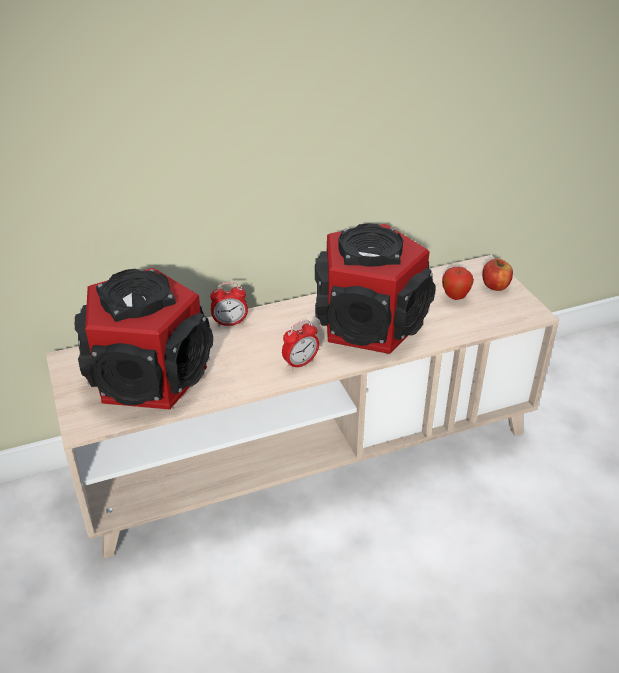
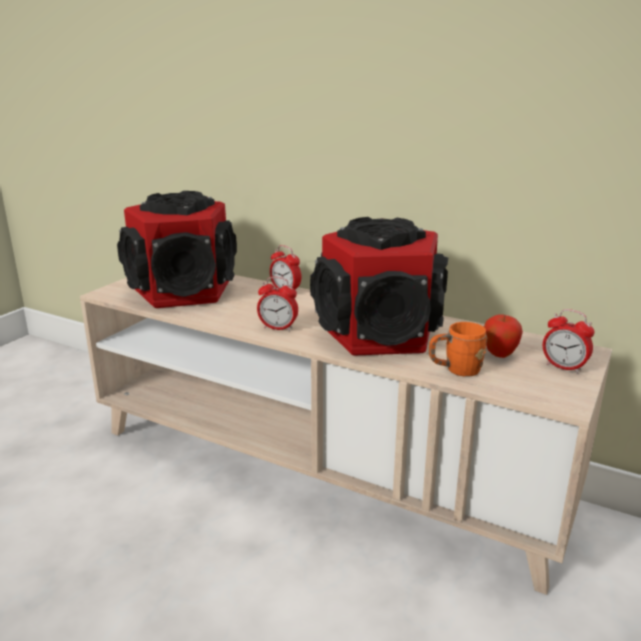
camera: 50 degrees right, 15 degrees down
apple [482,258,513,291] -> alarm clock [543,309,595,373]
none -> orange mug [429,322,487,377]

